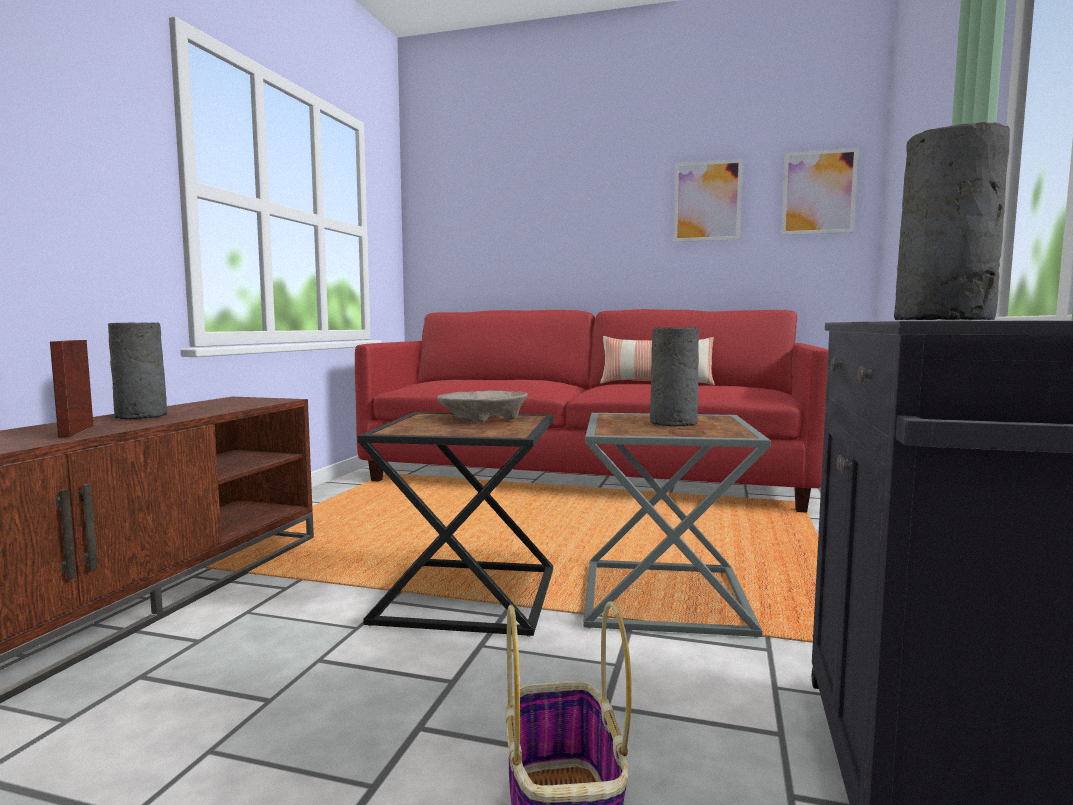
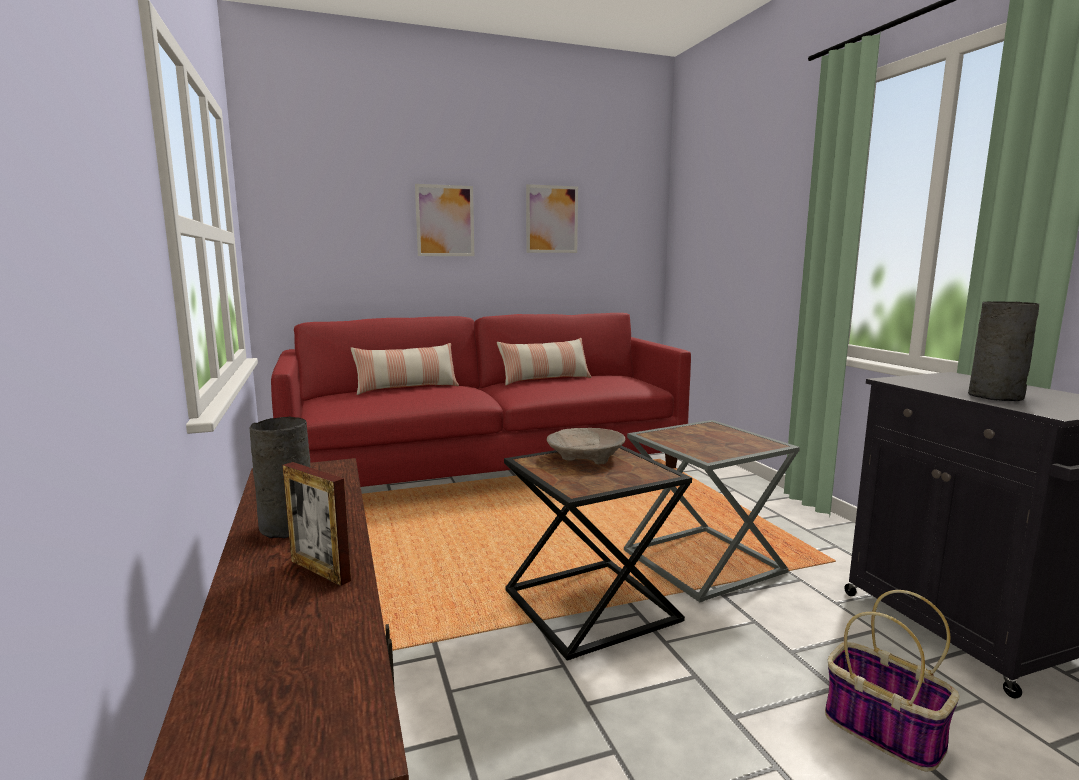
camera: 35 degrees left, 5 degrees up
grey vase [650,327,699,427] -> none
picture [781,148,858,235] -> picture moved to [415,184,474,256]
none -> pillow [351,343,459,395]

